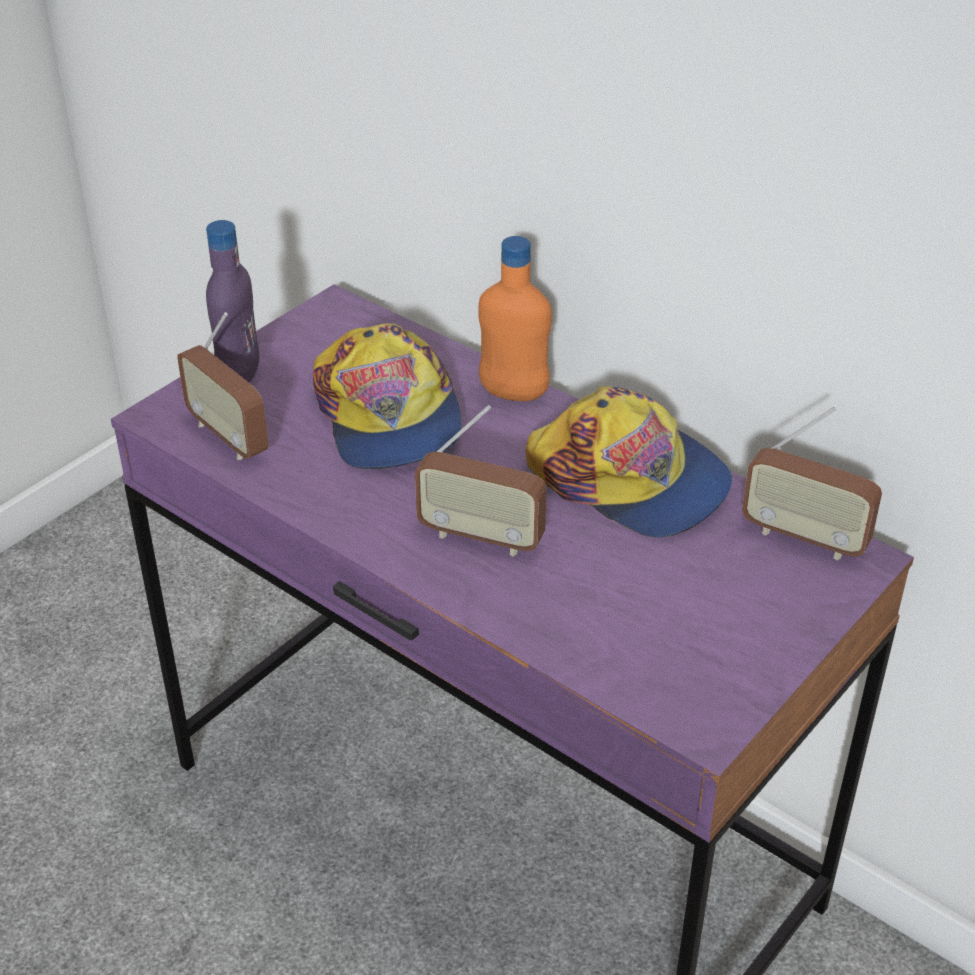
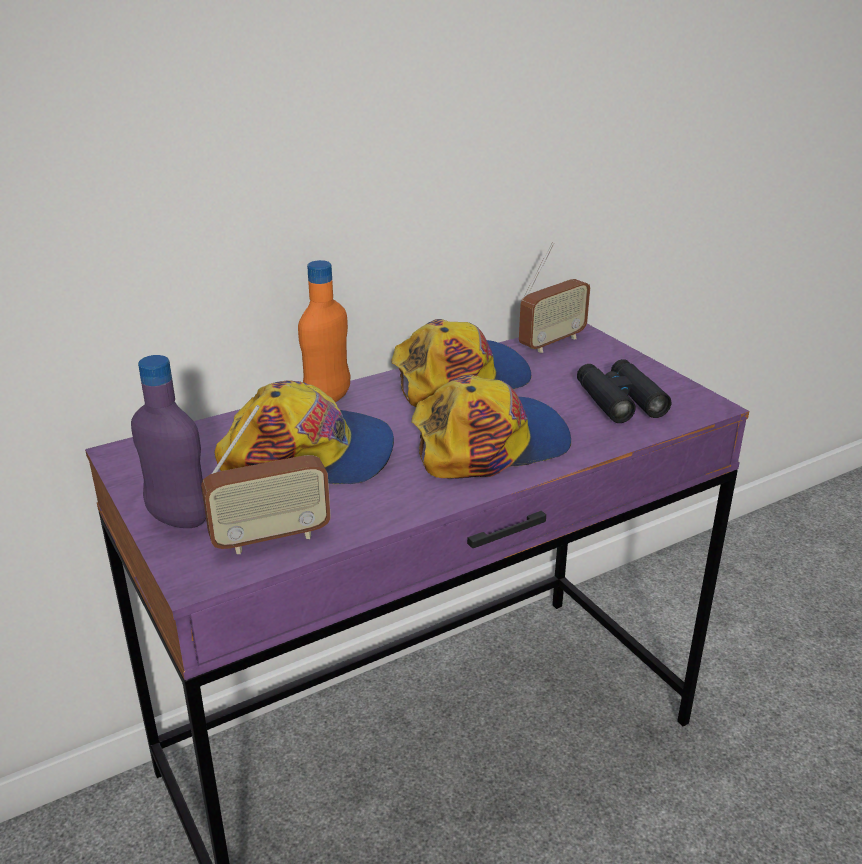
camera: 70 degrees left, 10 degrees down
radio [415,405,547,556] -> cap [411,374,571,478]
none -> black binoculars [577,359,671,423]

